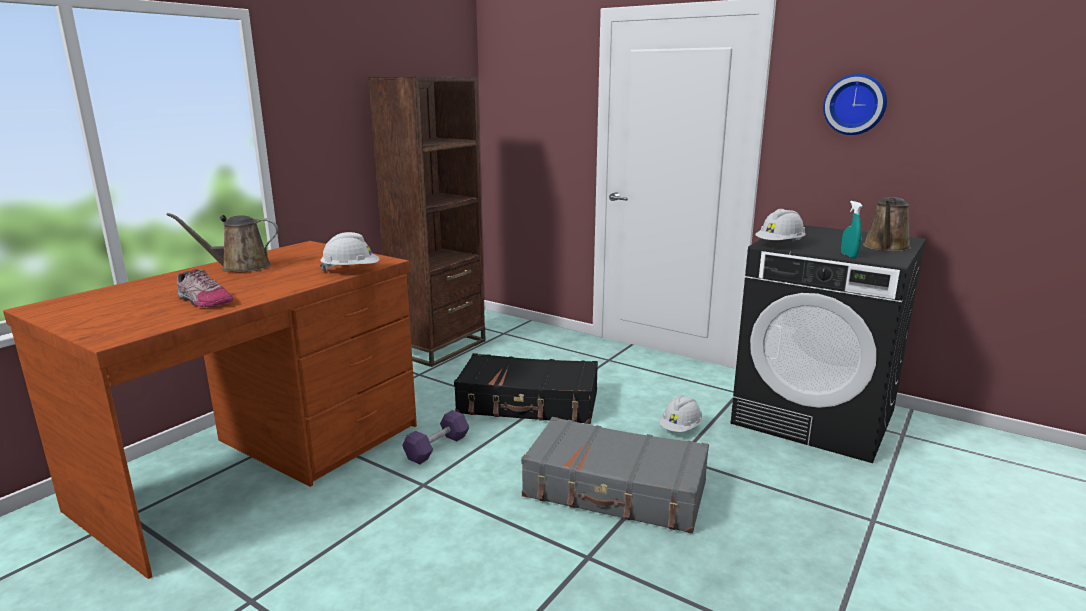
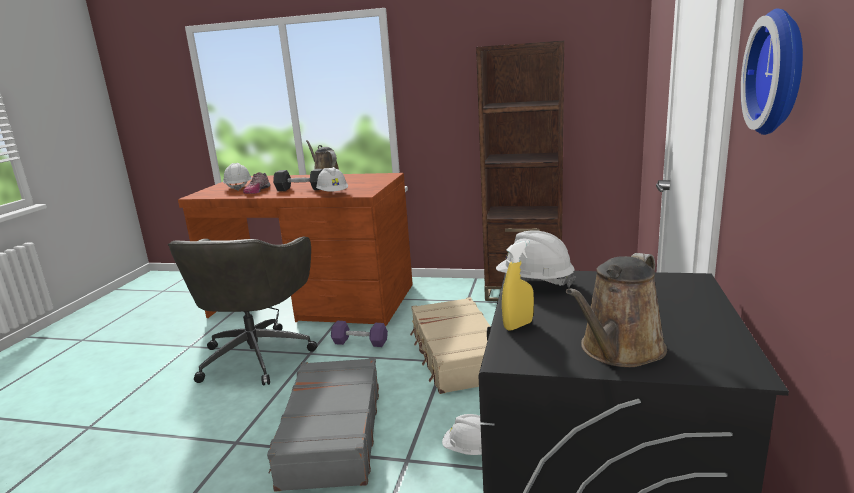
camera: 70 degrees right, 0 degrees up
black suitcase [454,353,598,424] -> beige suitcase [410,297,490,394]
turquoise spray bottle [841,201,863,258] -> yellow spray bottle [502,240,534,331]
brown watering can [863,197,911,252] -> brown watering can turned 60 degrees counterclockwise [566,253,667,367]
none -> grey office chair [168,237,318,386]
none -> white hard hat [223,163,252,191]
none -> grey dumbbell [273,169,323,191]

